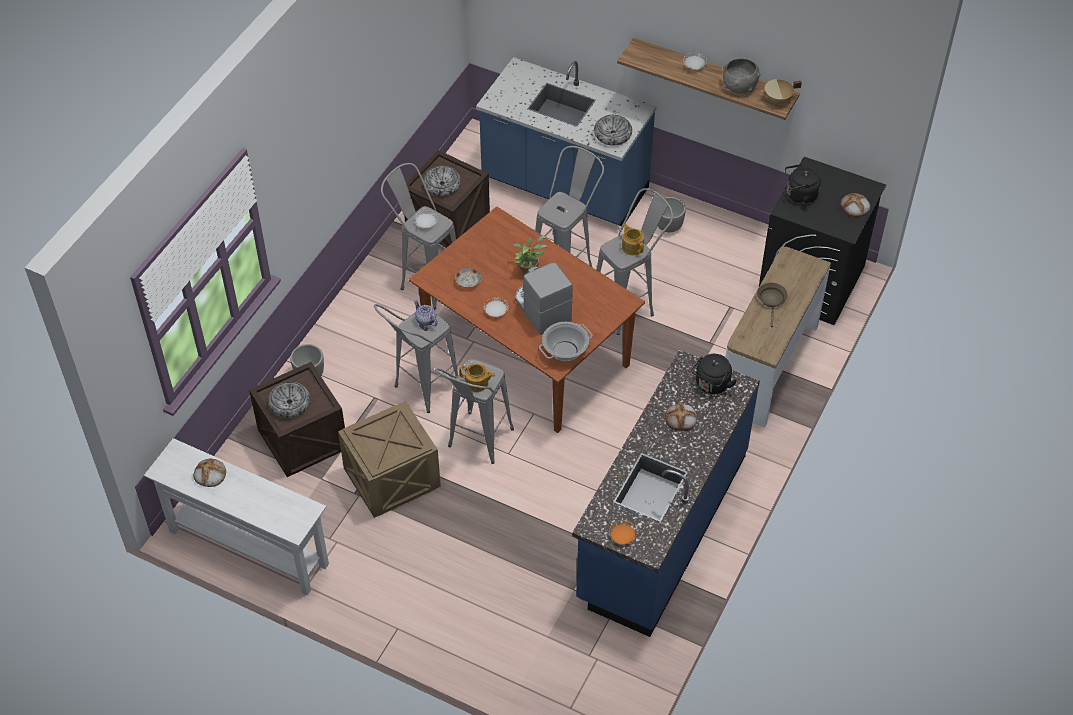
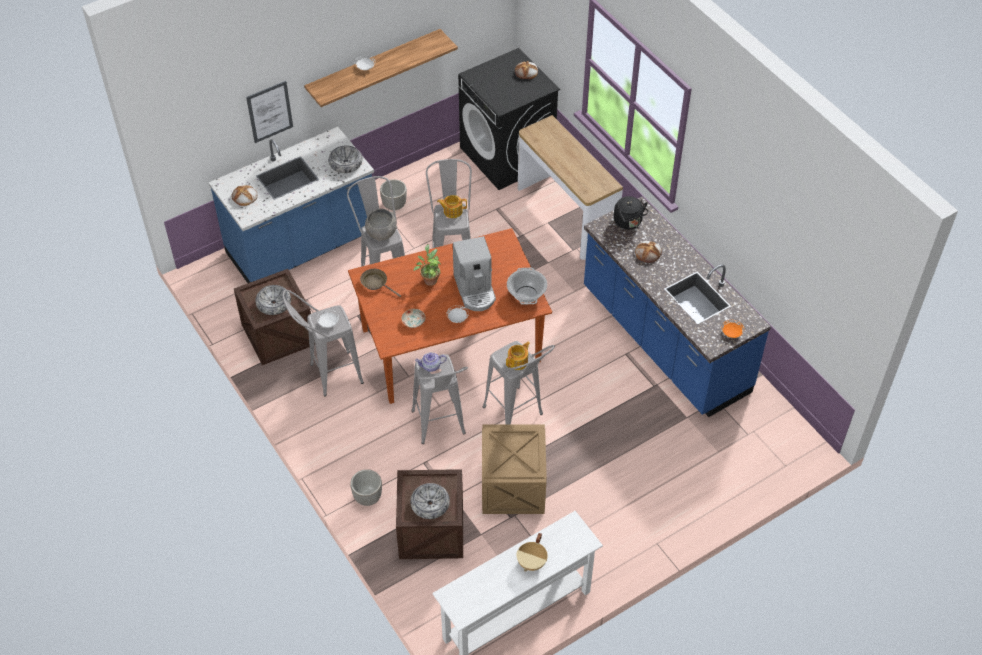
camera: 60 degrees left, 0 degrees up
bread [193,458,226,487] -> bread moved to [231,185,258,206]
coffee machine [515,263,573,335] -> coffee machine turned 105 degrees counterclockwise [453,236,496,311]
grey bowl [723,58,760,94] -> grey bowl moved to [365,209,397,241]
brown frying pan [757,283,788,327] -> brown frying pan moved to [360,269,401,297]
beige cooking pot [761,79,802,105] -> beige cooking pot moved to [517,533,548,572]
black kettle [785,164,821,204] -> none
none -> picture [246,81,293,143]

